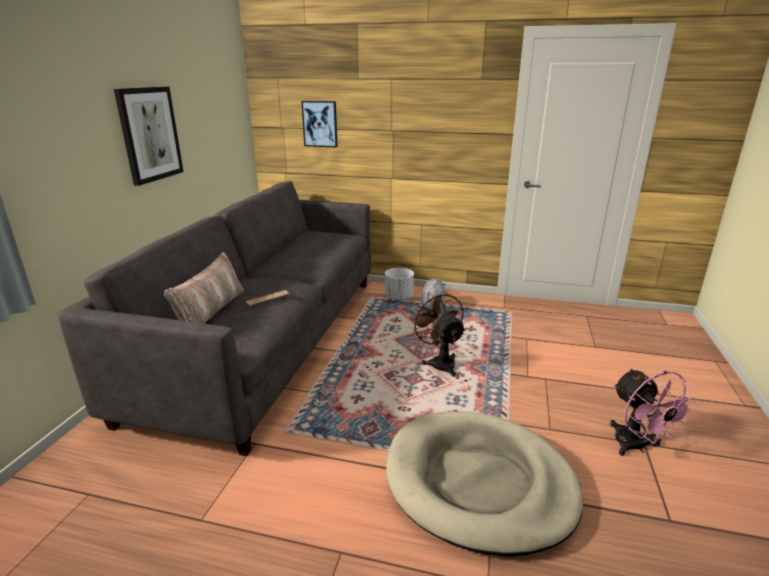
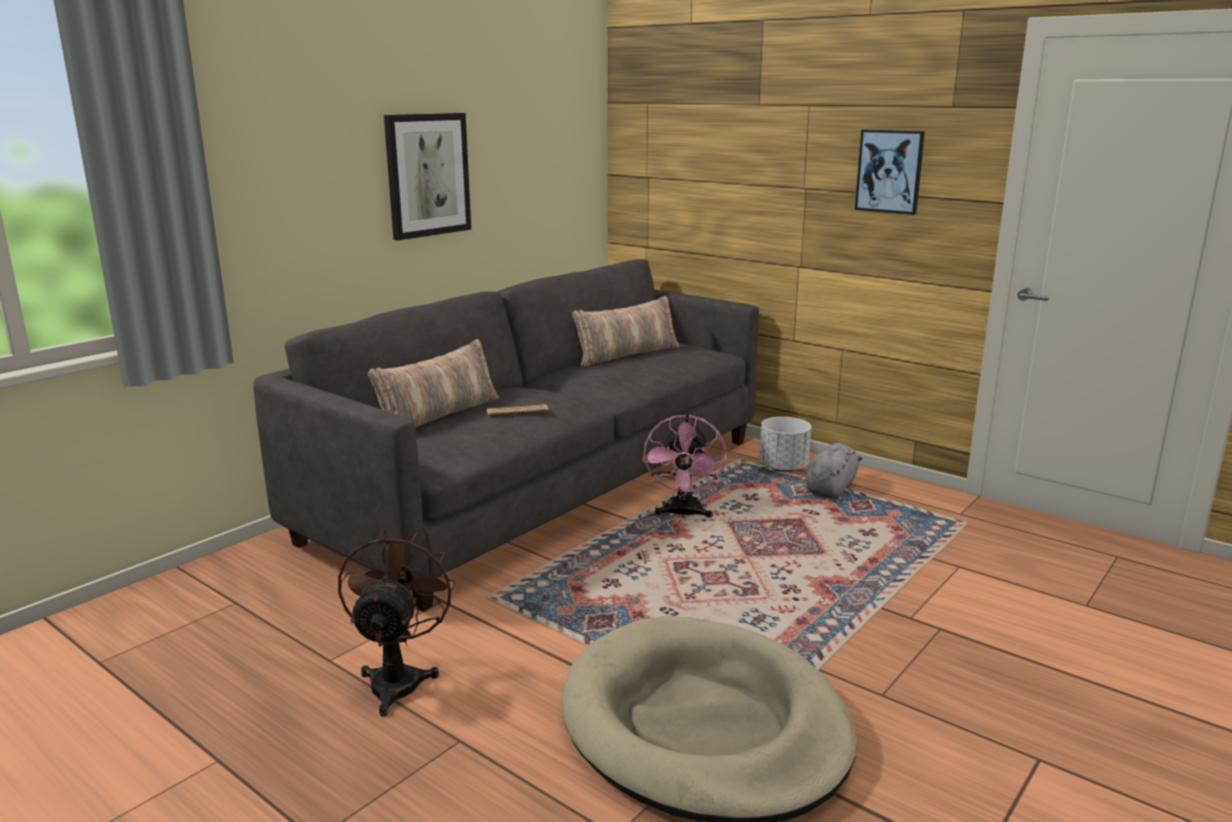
camera: 25 degrees right, 5 degrees down
picture [301,101,338,147] -> picture moved to [855,130,925,215]
brown fan [410,291,466,377] -> brown fan moved to [338,530,455,717]
pink fan [610,368,698,456] -> pink fan moved to [643,414,727,518]
none -> pillow [572,296,679,367]

